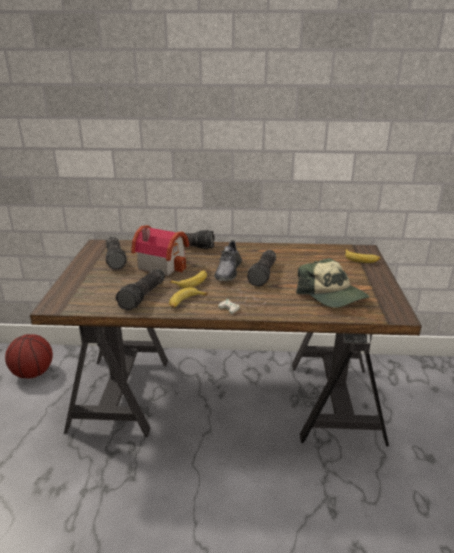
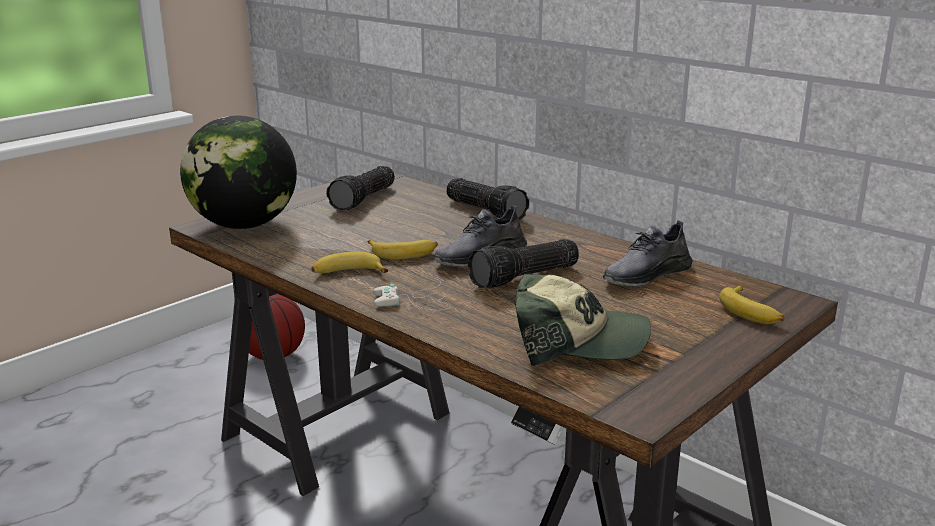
camera: 40 degrees right, 5 degrees down
flashlight [116,269,165,311] -> none
toy house [131,225,189,276] -> none
cap [296,258,369,308] -> cap turned 90 degrees counterclockwise [514,274,651,366]
none -> globe [180,115,297,229]
none -> grey shoe [603,220,693,287]

